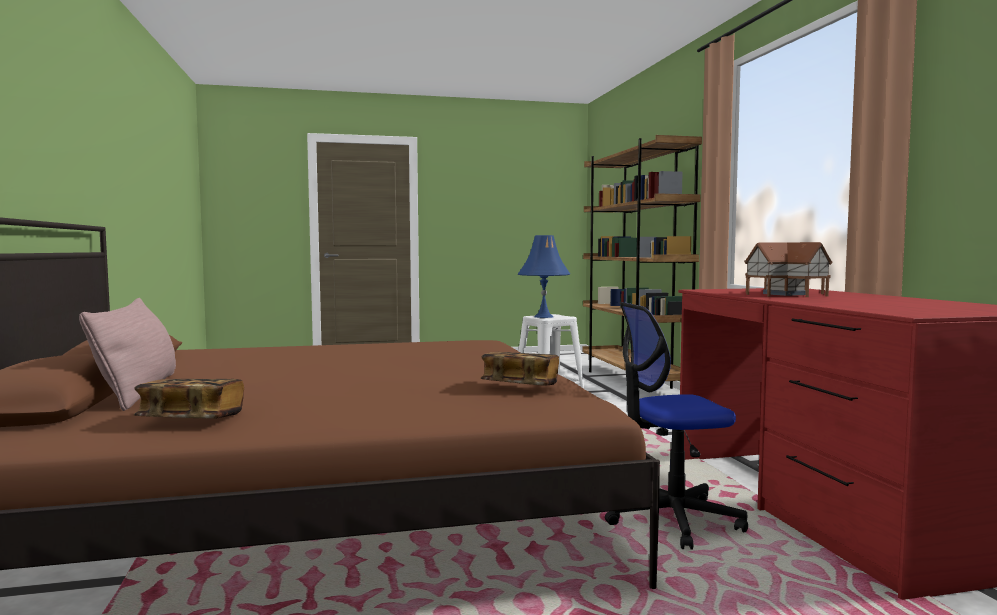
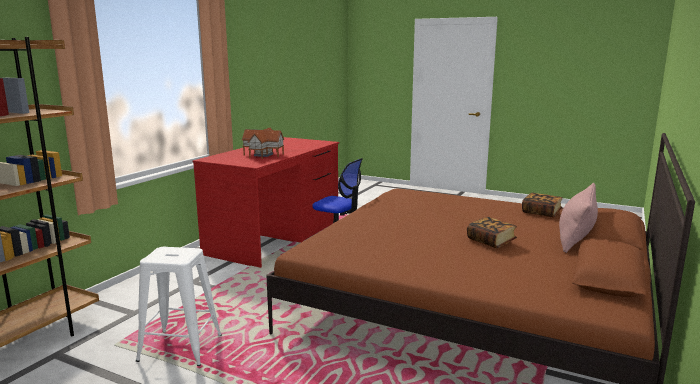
camera: 140 degrees left, 10 degrees up
book [480,352,559,386] -> book moved to [467,217,517,248]
blue table lamp [518,235,570,318] -> none

